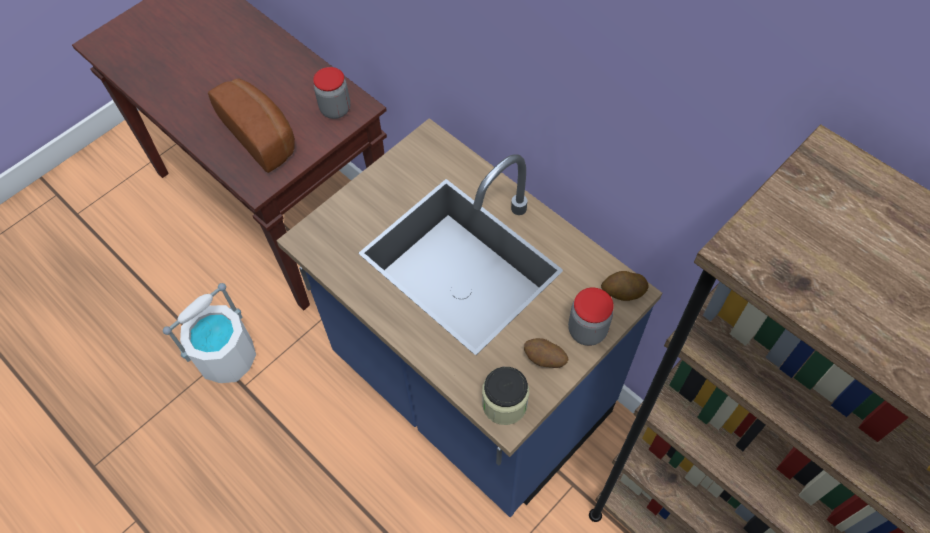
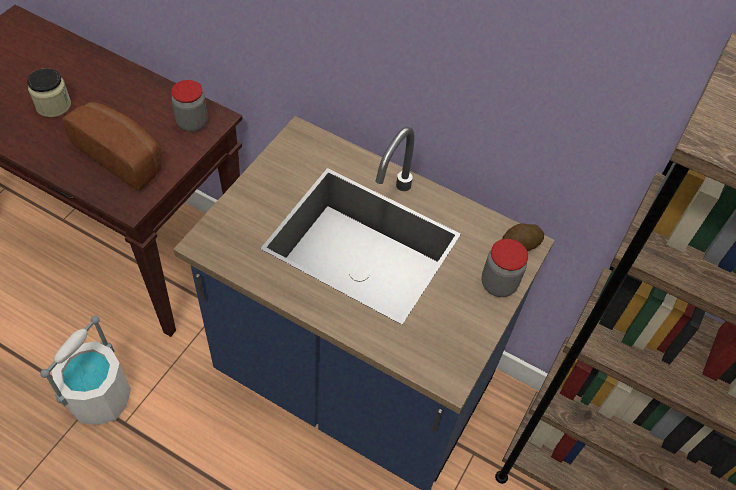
camera: 20 degrees left, 5 degrees down
jar [482,367,529,425] -> jar moved to [27,68,71,117]
potato [524,338,568,368] -> none

